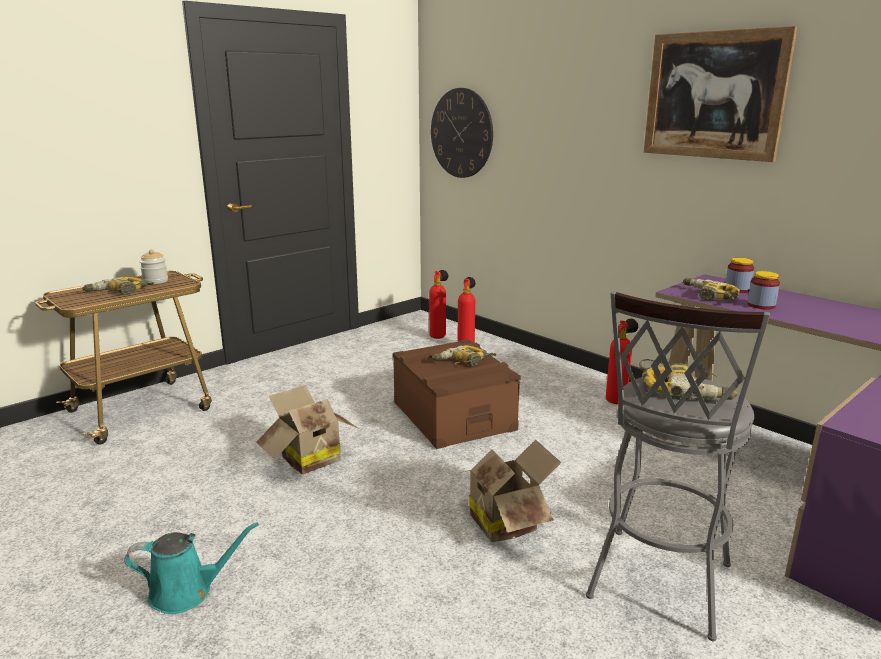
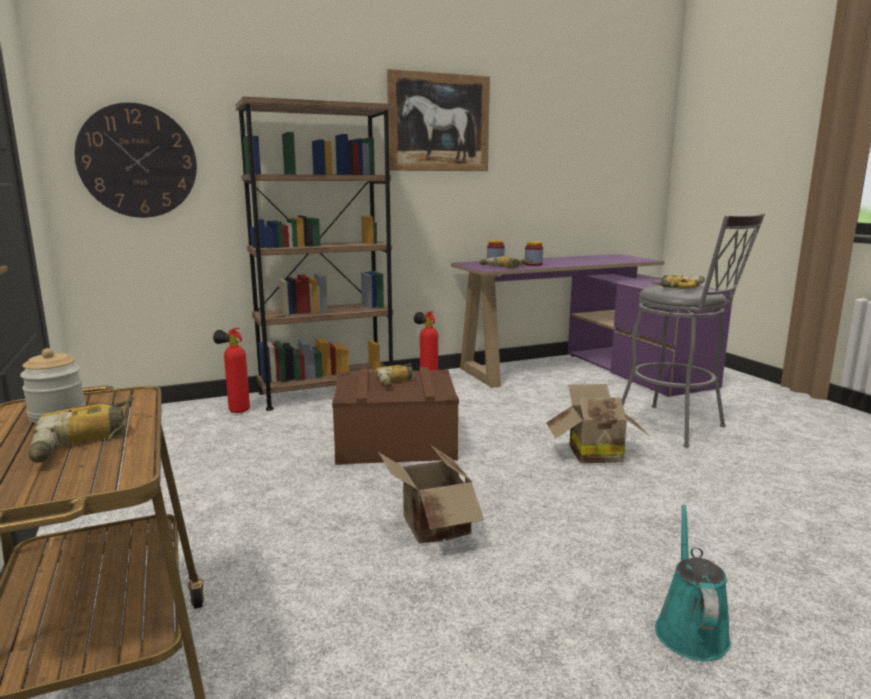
camera: 70 degrees left, 5 degrees down
fire extinguisher [429,270,448,339] -> none
none -> brown bookcase [236,97,393,411]

